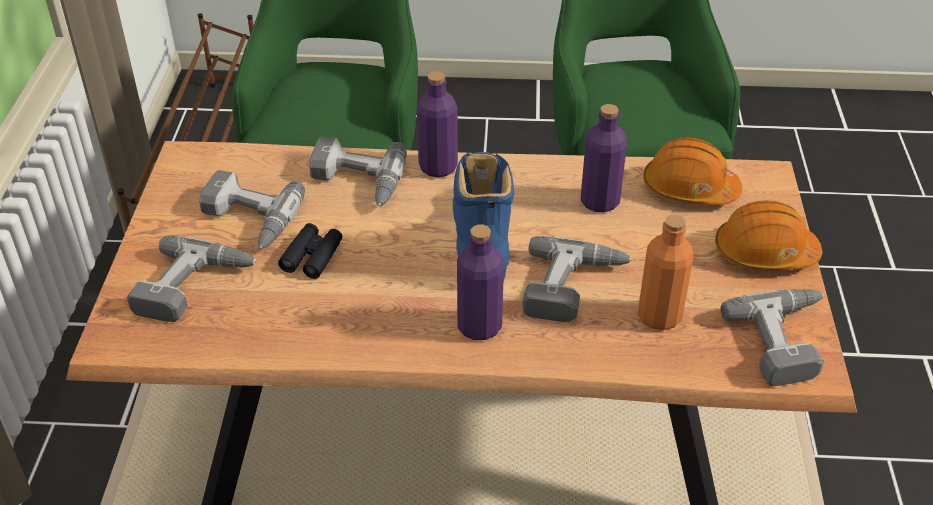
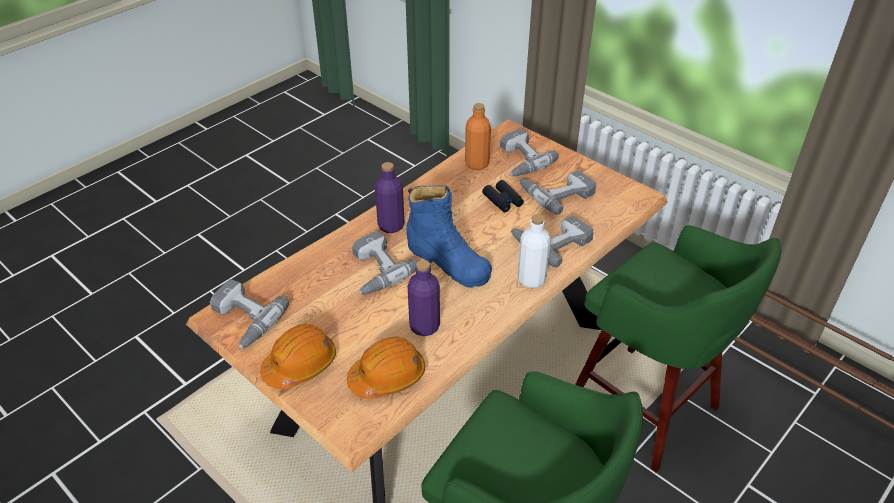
camera: 130 degrees right, 0 degrees up
purple bottle [417,71,458,177] -> white bottle [517,214,551,288]
orange bottle [638,214,693,330] -> orange bottle moved to [465,103,491,170]

